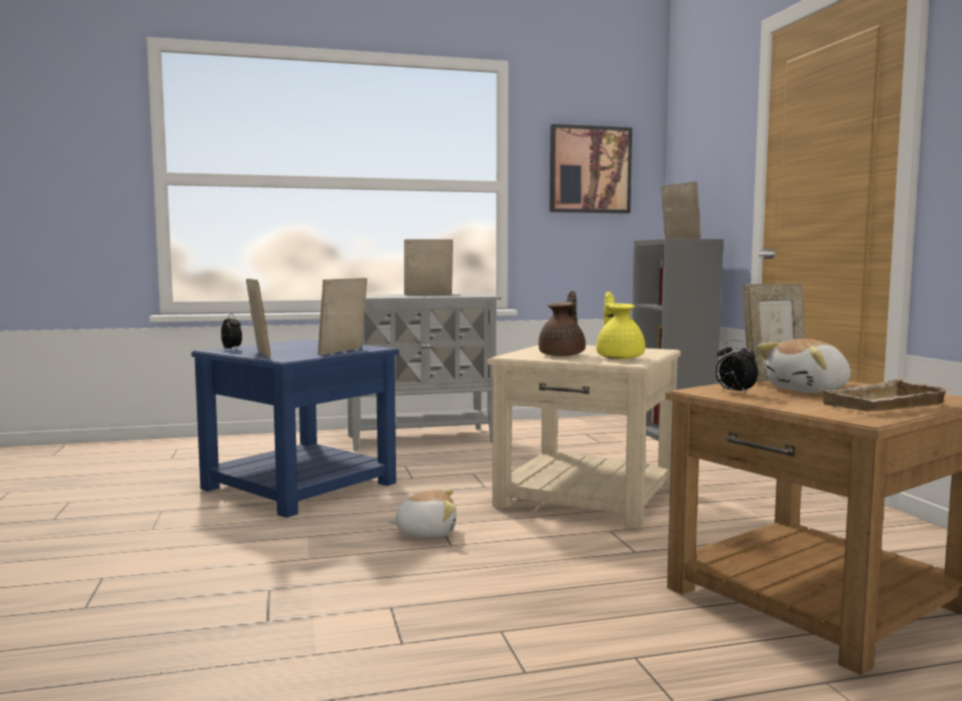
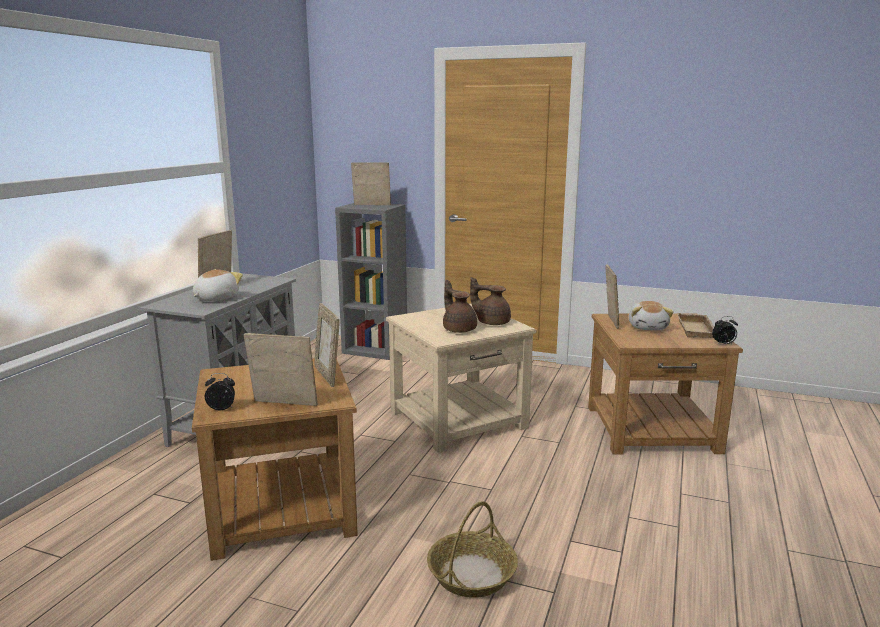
camera: 55 degrees left, 10 degrees up
blue side table [191,339,399,518] -> brown side table [192,358,358,561]
plush toy [387,489,456,538] -> plush toy moved to [193,269,243,301]
picture [550,124,632,213] -> none
yellow teapot [596,291,645,359] -> brown teapot [470,277,511,325]
alarm clock [716,340,758,395] -> alarm clock moved to [712,316,738,345]
none -> basket [427,501,518,598]

